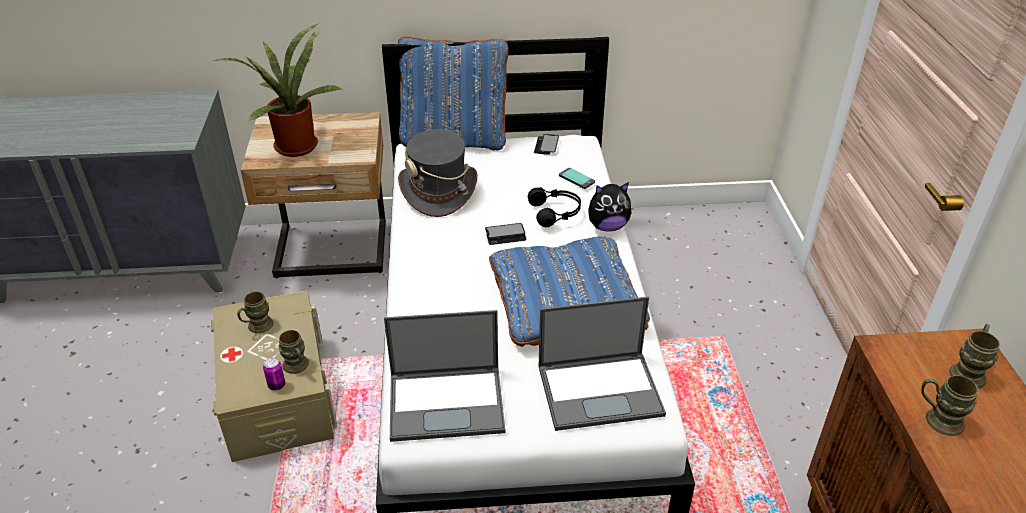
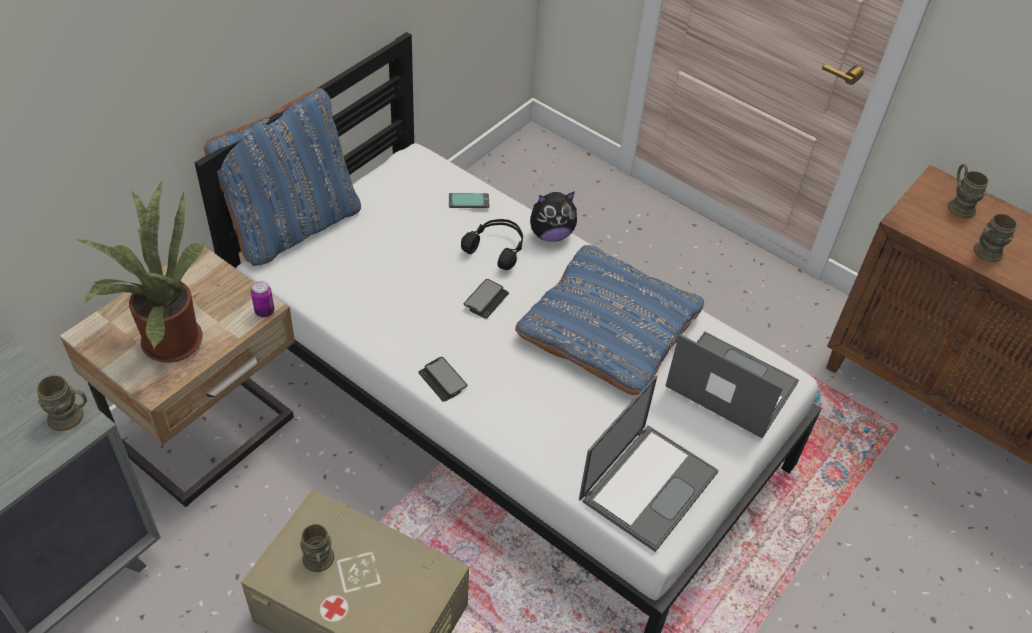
camera: 50 degrees left, 10 degrees up
can [263,357,285,391] -> can moved to [251,281,274,318]
brown mug [279,330,309,374] -> brown mug moved to [37,375,87,431]
grey hat [398,129,478,217] -> none
phone [534,134,559,155] -> phone moved to [418,357,467,402]
laptop [539,296,666,431] -> laptop turned 90 degrees counterclockwise [666,332,799,438]
plush toy [588,182,631,232] -> plush toy turned 45 degrees clockwise [530,191,577,242]

